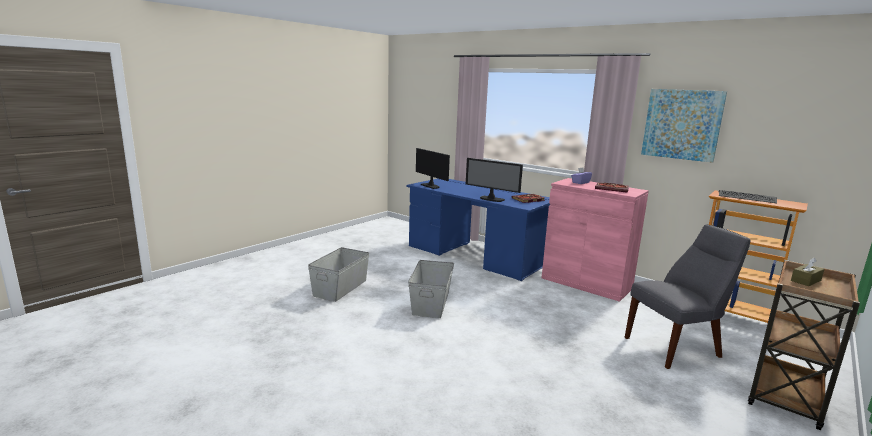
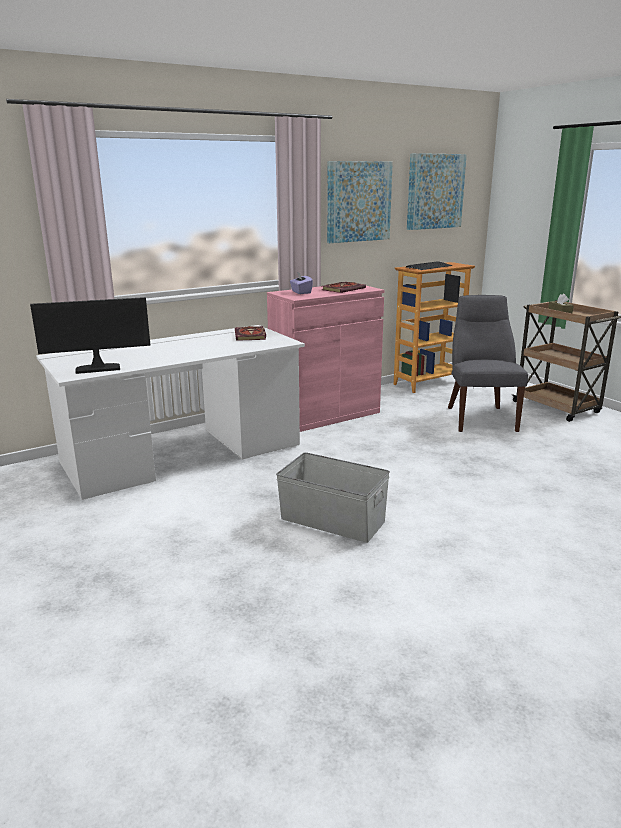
camera: 70 degrees left, 5 degrees up
grey storage box [308,247,369,302] -> none
blue desk [406,178,550,281] -> white desk [36,325,305,500]
monitor [466,158,523,202] -> none
none -> picture [407,153,467,230]

